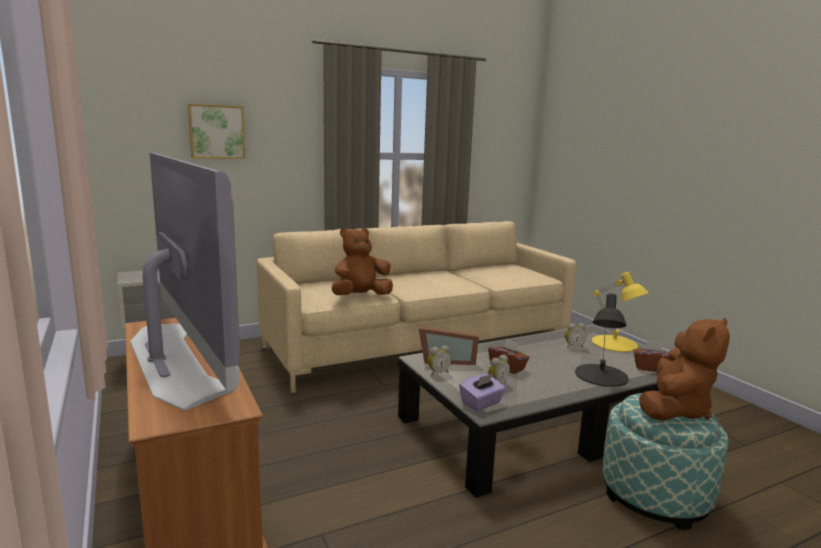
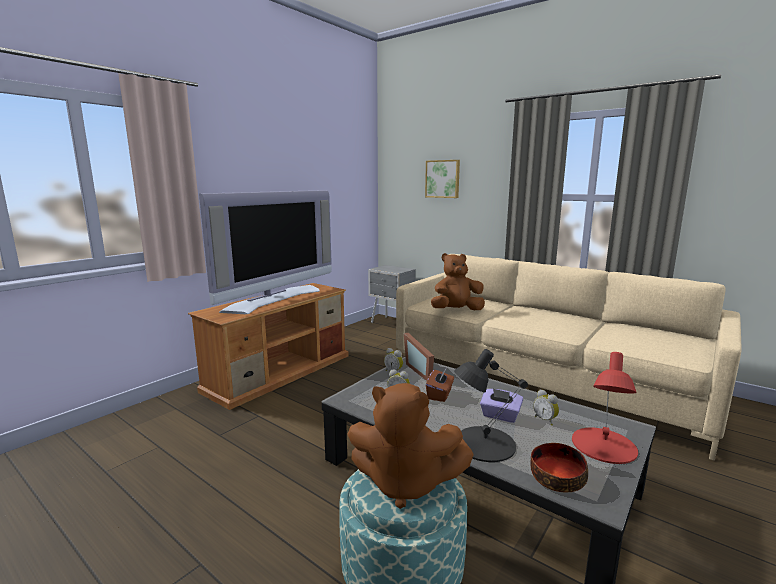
camera: 65 degrees right, 0 degrees up
brown plush toy [332,227,393,295] -> brown plush toy turned 45 degrees counterclockwise [431,253,485,310]
purple tissue box [459,373,506,411] -> purple tissue box moved to [480,388,523,423]
yellow table lamp [592,272,649,352] -> red table lamp [572,352,638,464]
brown tissue box [633,340,673,372] -> bowl [531,443,588,492]

